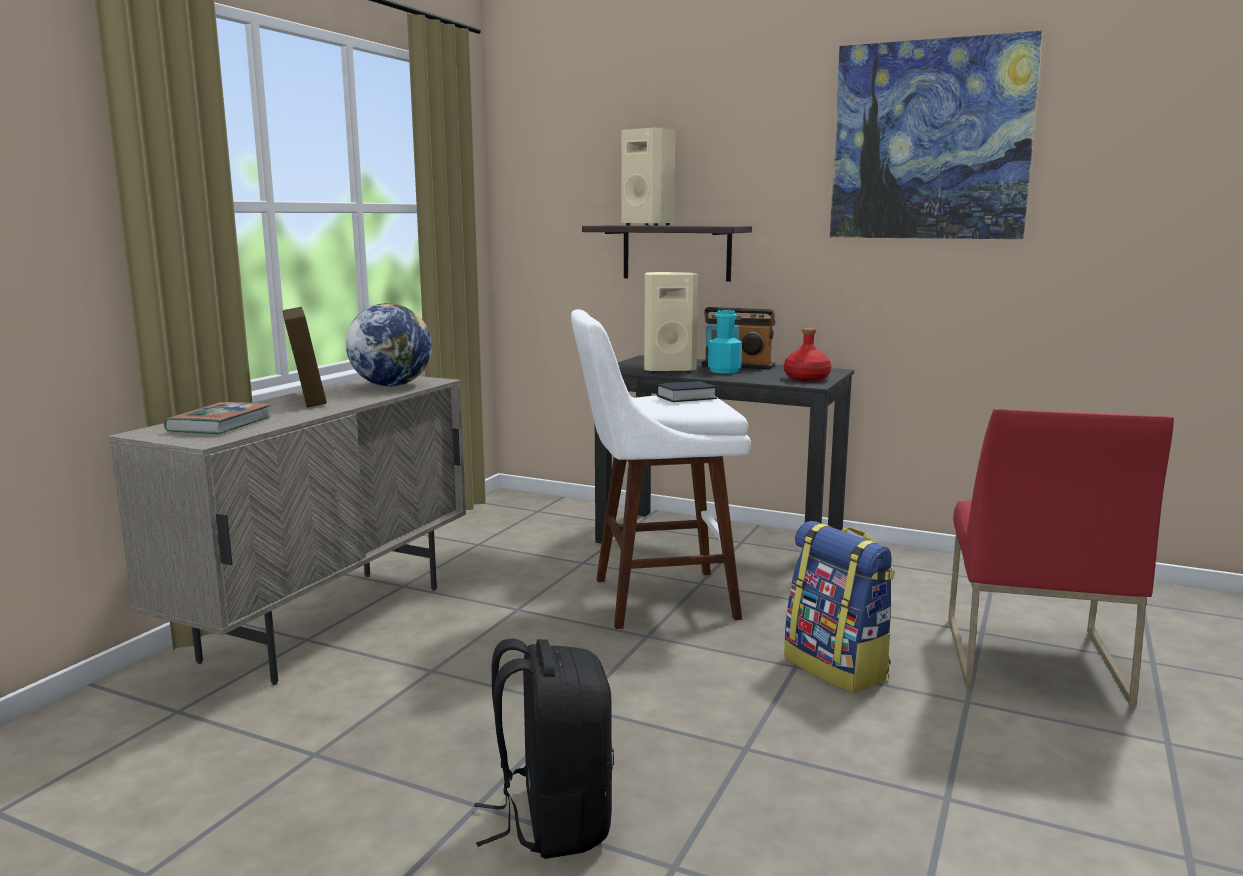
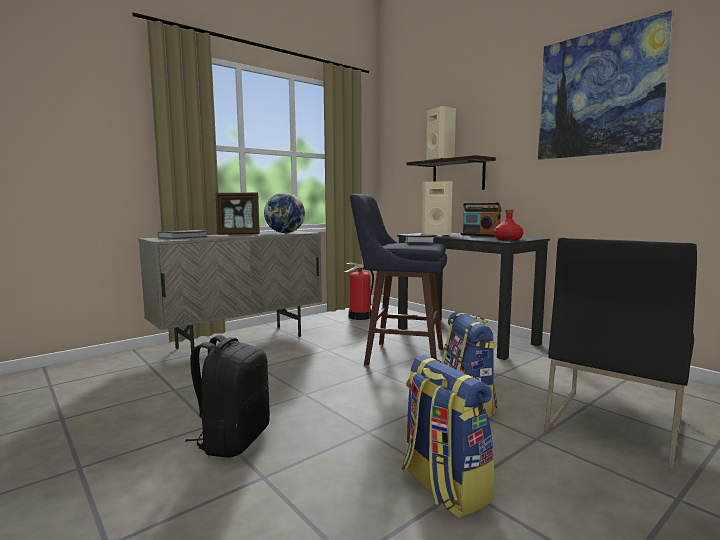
camera: 25 degrees right, 5 degrees down
picture frame [282,307,327,408] -> picture frame turned 75 degrees clockwise [216,192,260,235]
white stool [571,309,751,629] -> blue stool [350,194,447,366]
turquoise bottle [708,310,742,373] -> none
red chair [948,408,1174,706] -> black chair [544,238,697,469]
none -> fire extinguisher [345,263,374,320]
none -> backpack [402,355,494,518]

